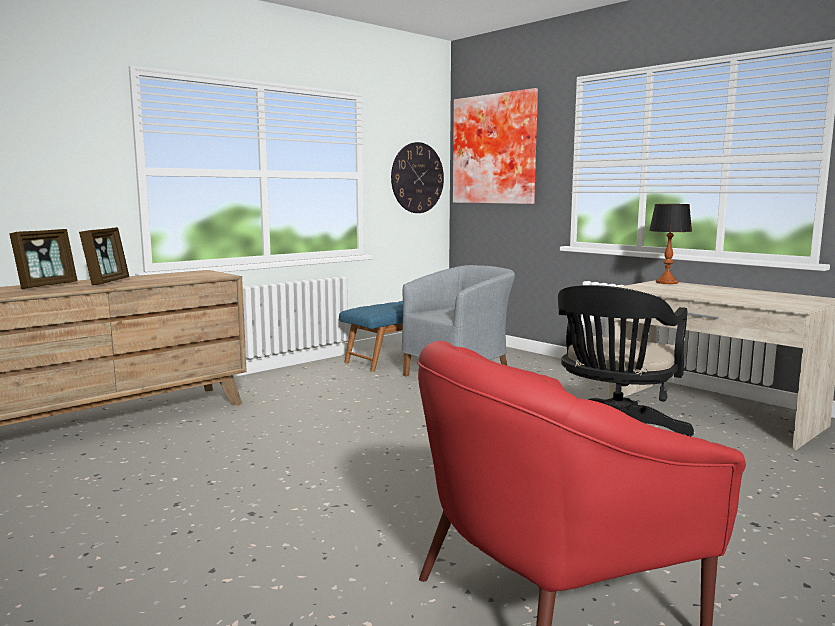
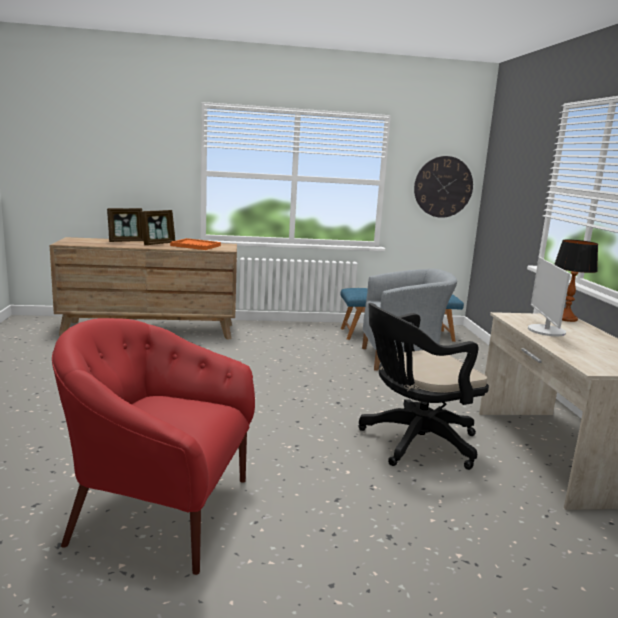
camera: 35 degrees right, 5 degrees up
picture [453,88,538,204] -> none
none -> orange tray [170,238,221,250]
none -> monitor [528,257,570,336]

